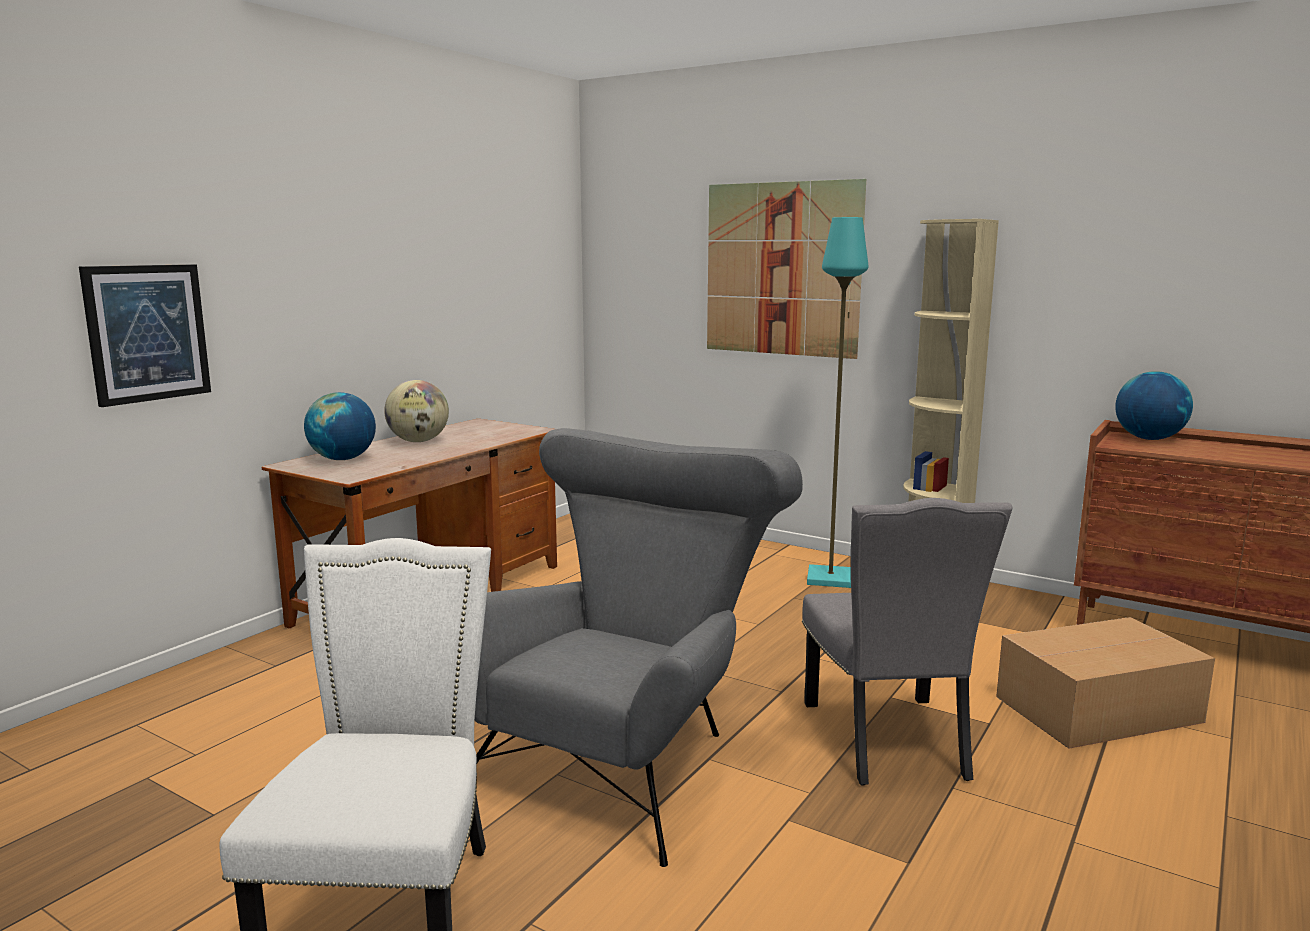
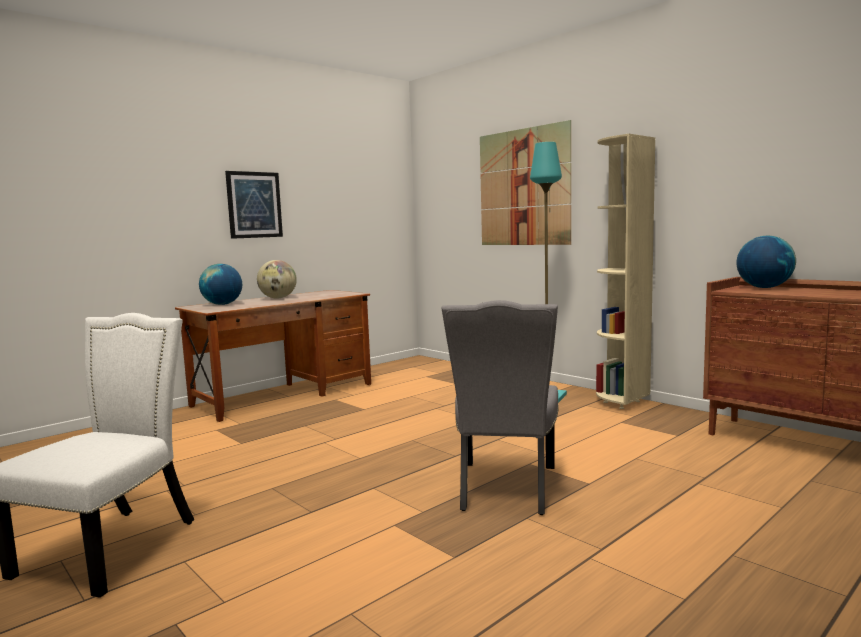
camera: 15 degrees right, 5 degrees down
picture [79,264,211,407] -> picture moved to [225,171,283,239]
grey armchair [475,428,803,867] -> none
cardboard box [996,617,1215,748] -> none

